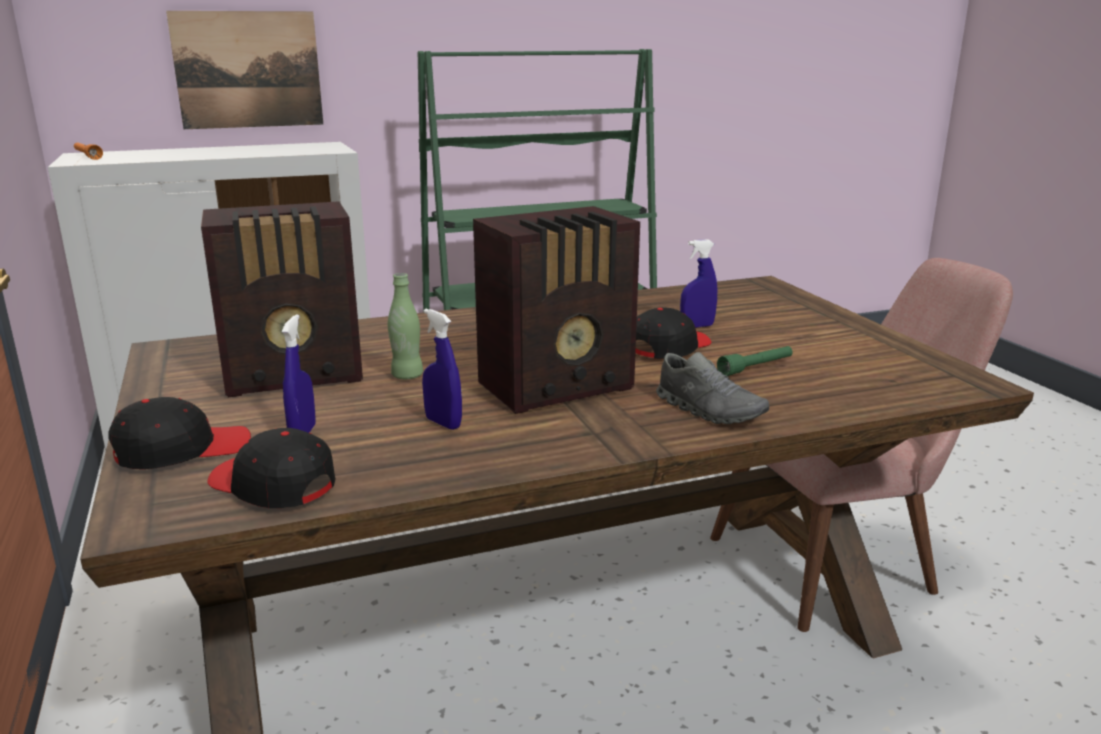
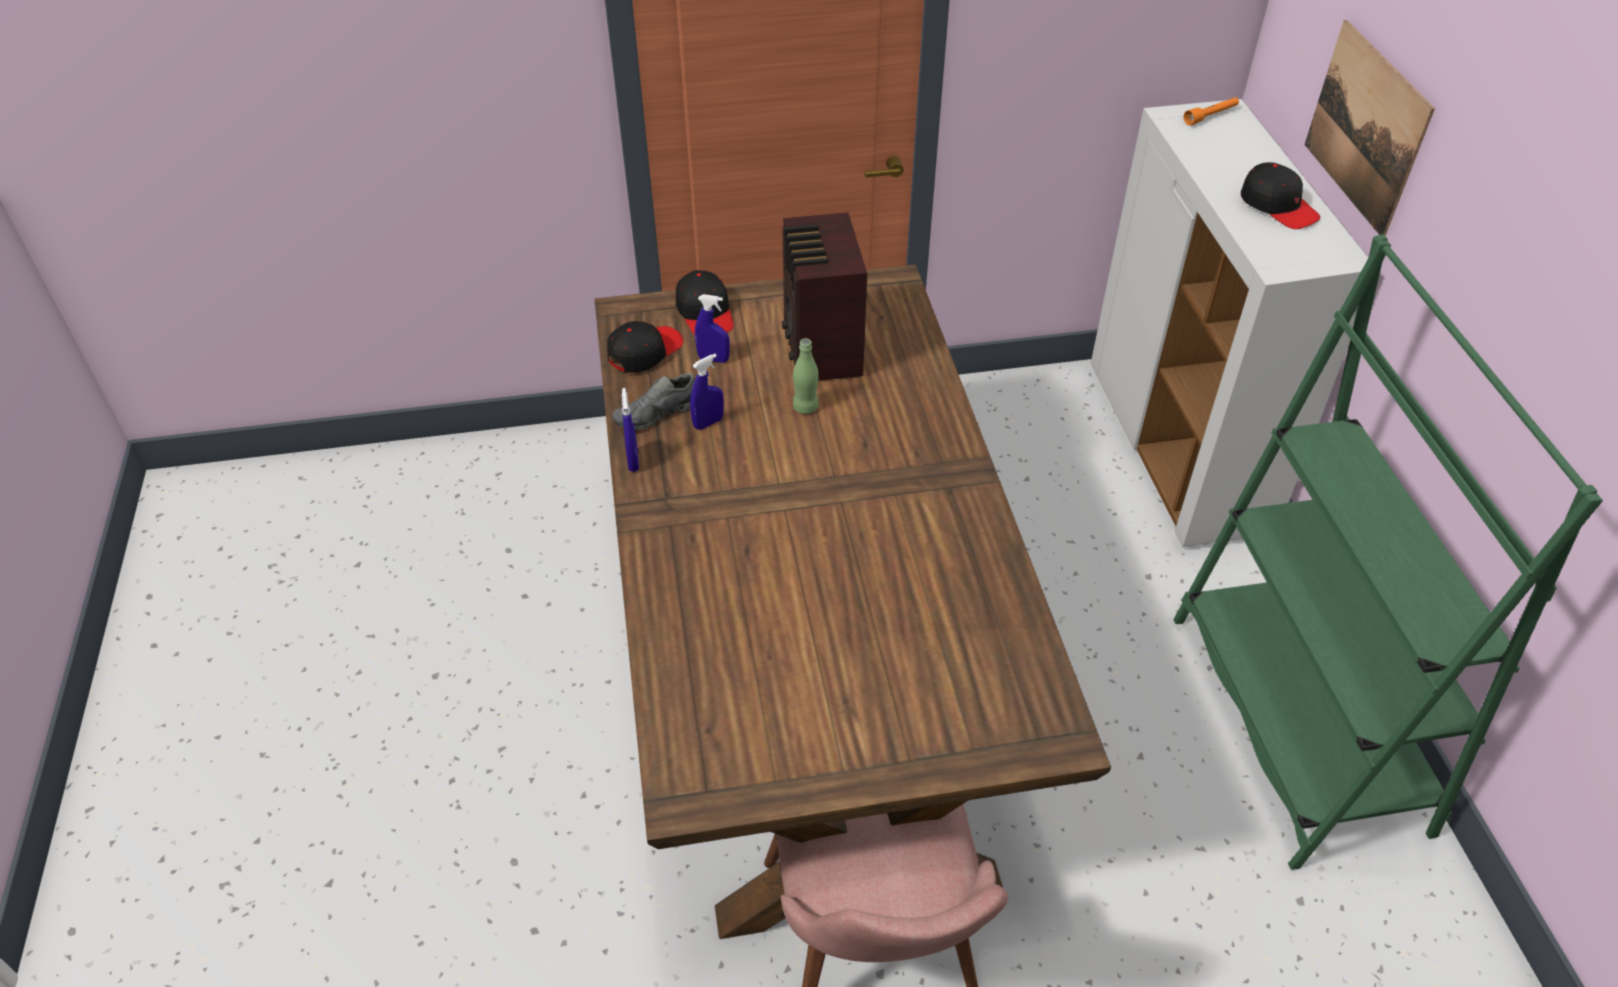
camera: 100 degrees right, 25 degrees up
radio [473,206,640,414] -> none
black cap [635,307,711,359] -> black cap moved to [1241,162,1321,229]
grey shoe [656,352,769,424] -> grey shoe moved to [612,373,695,430]
blue spray bottle [680,239,717,328] -> blue spray bottle moved to [622,388,639,472]
green flashlight [717,346,792,376] -> none

